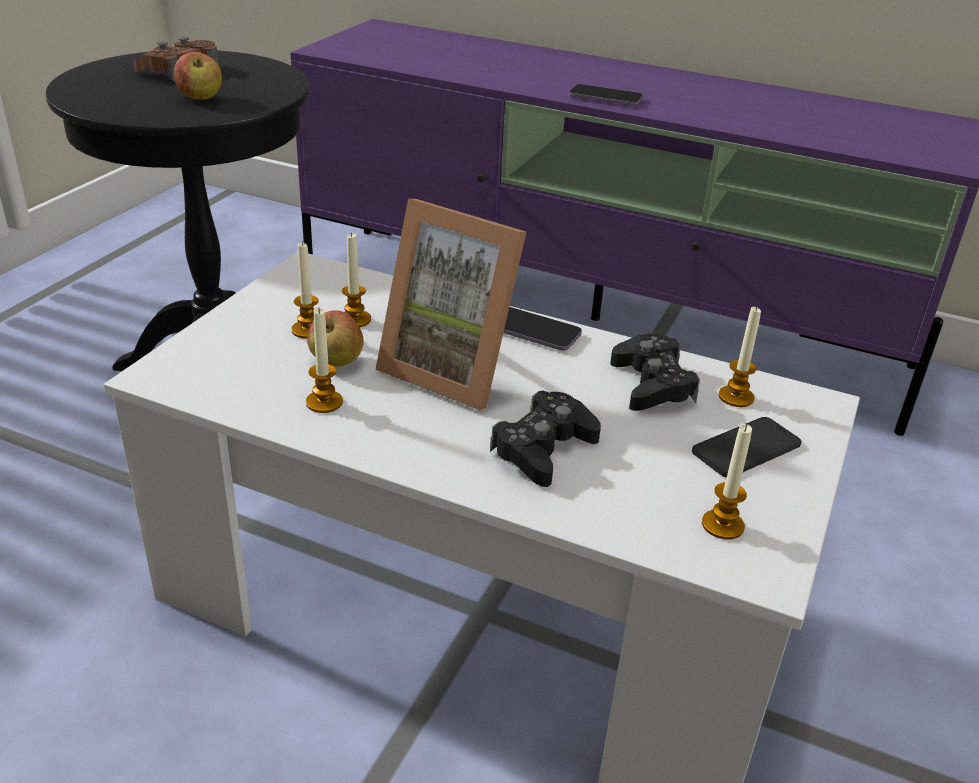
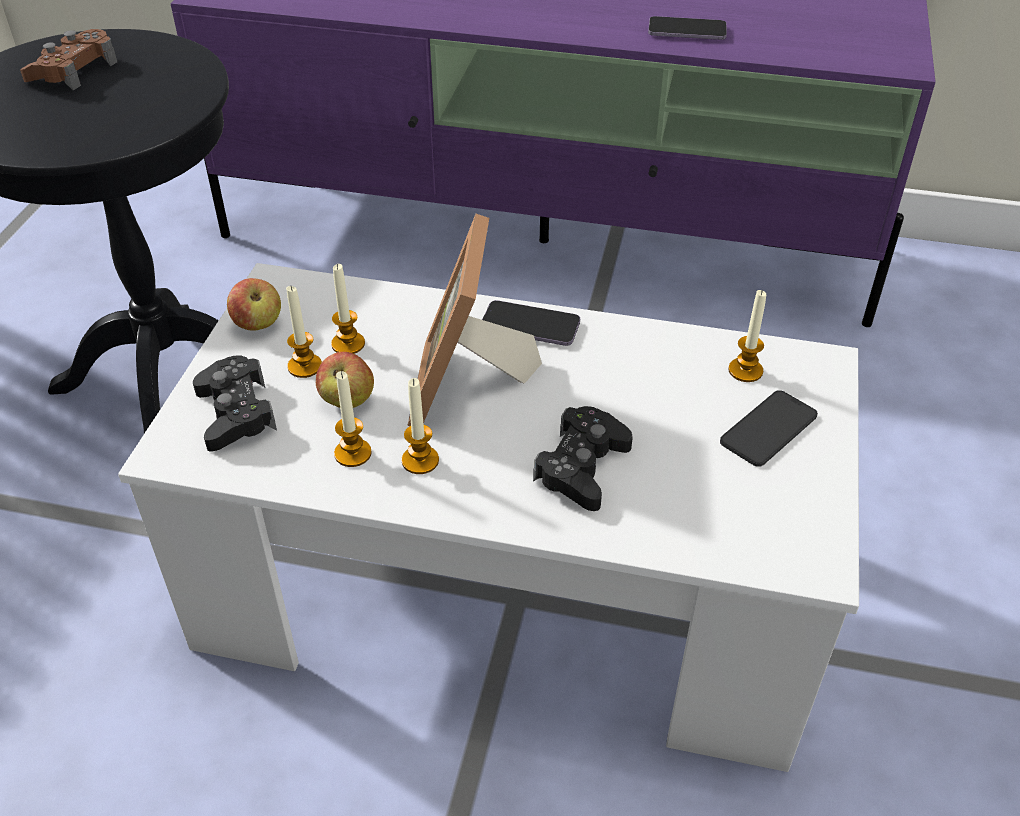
camera: 10 degrees left, 10 degrees up
apple [174,52,222,100] -> apple moved to [227,278,281,331]
picture frame [376,199,526,410] -> picture frame turned 75 degrees clockwise [407,214,542,426]
phone [569,84,643,106] -> phone moved to [648,16,727,40]
black game controller [610,333,700,411] -> black game controller moved to [193,356,277,452]
candle [702,424,752,540] -> candle moved to [402,378,439,474]

